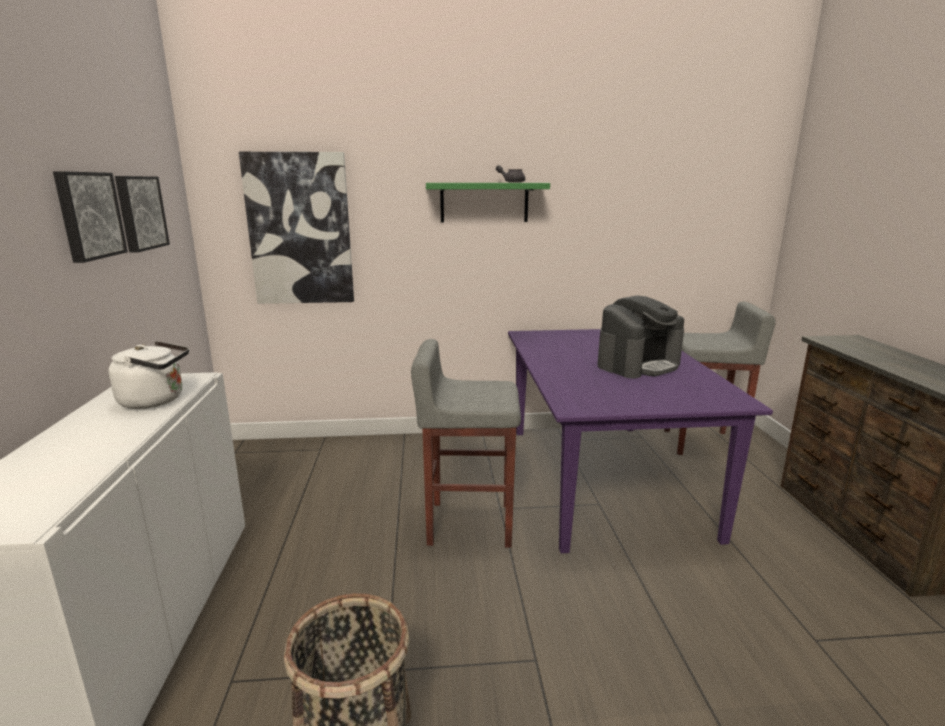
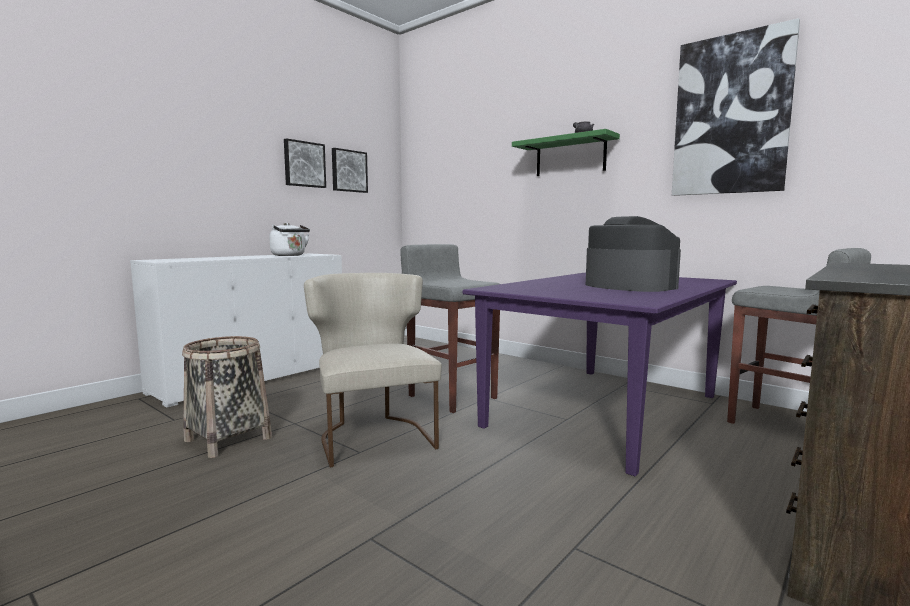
camera: 45 degrees right, 10 degrees down
picture [239,152,354,304] -> picture moved to [672,18,800,196]
coffee machine [597,296,684,378] -> coffee machine turned 135 degrees counterclockwise [586,216,681,292]
none -> beige chair [304,273,442,467]

